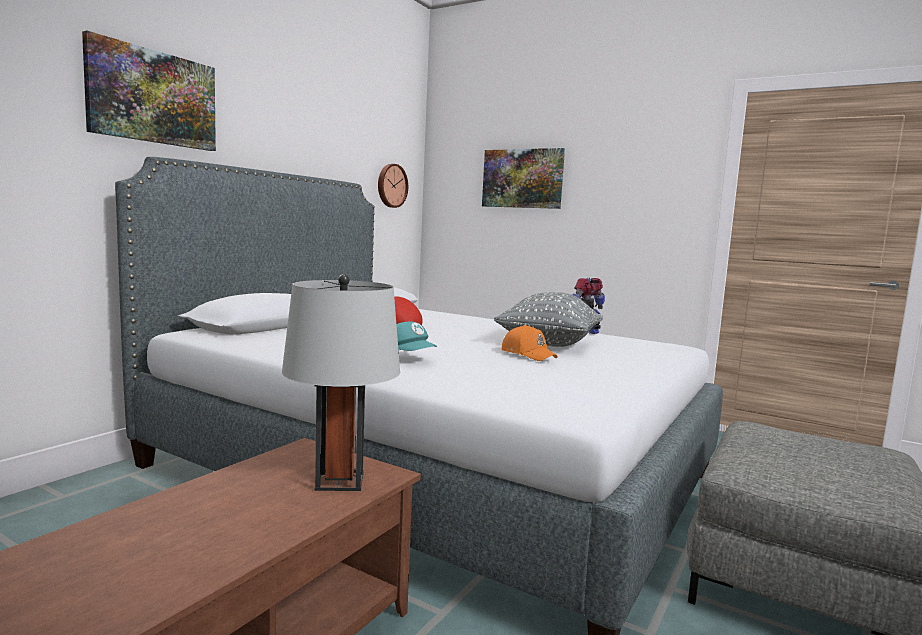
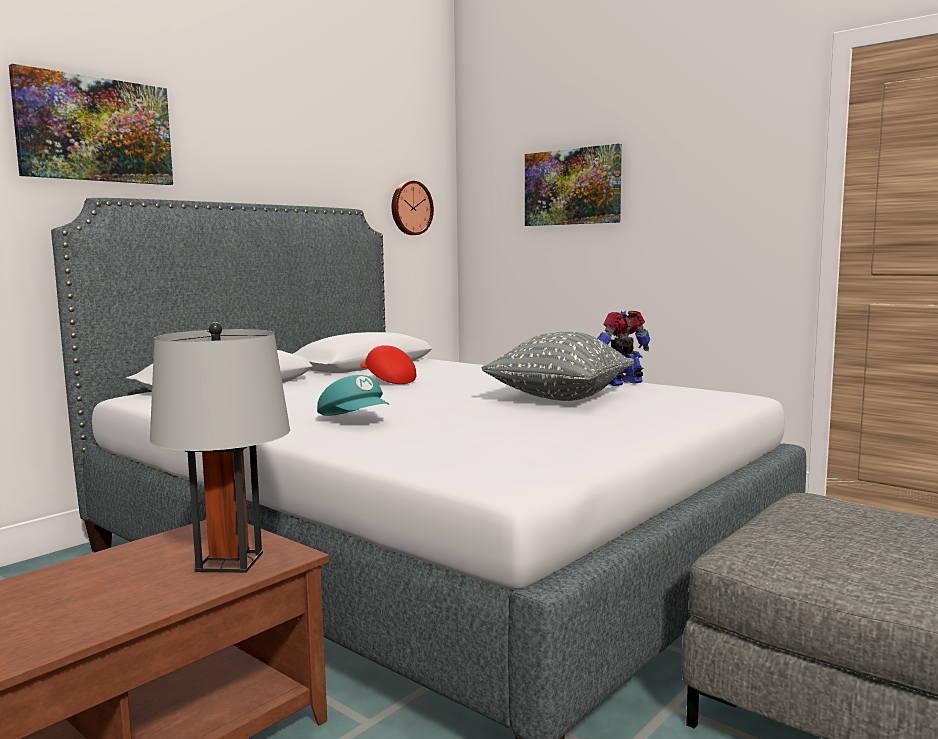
camera: 10 degrees right, 0 degrees up
orange cap [502,325,557,361] -> none

